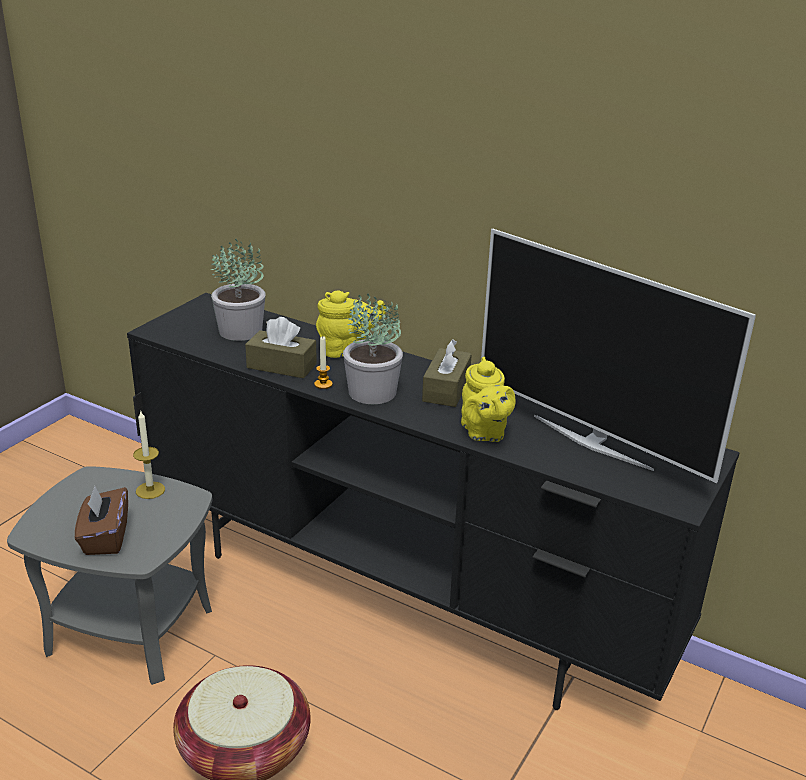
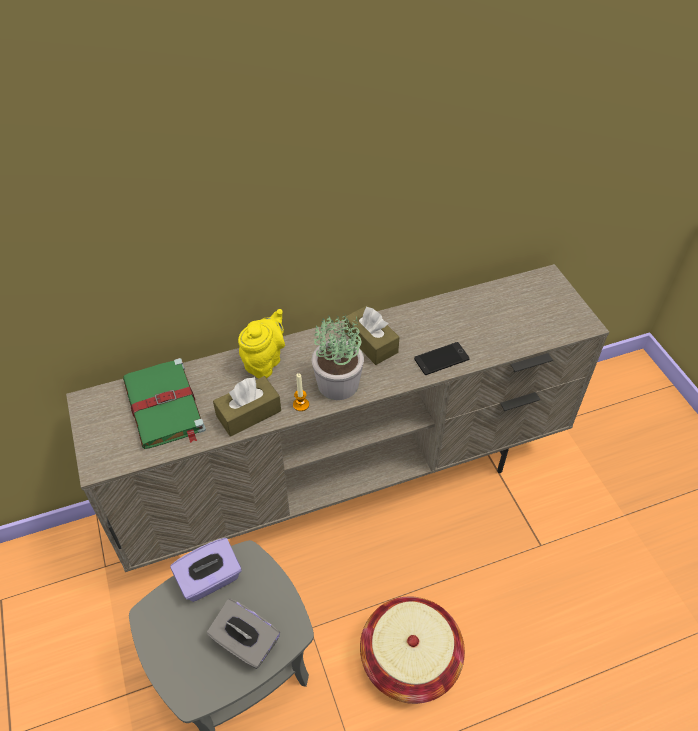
camera: 50 degrees left, 20 degrees up
brown tissue box [75,486,128,555] -> grey tissue box [207,599,280,669]
black tv stand [127,293,740,710] -> beige tv stand [66,264,609,572]
candle [133,411,165,499] -> purple tissue box [170,538,242,602]
potted plant [211,239,266,341] -> green book [123,358,206,449]
yellow teapot [461,357,516,442] -> phone [414,342,470,375]
television [481,229,756,483] -> none

